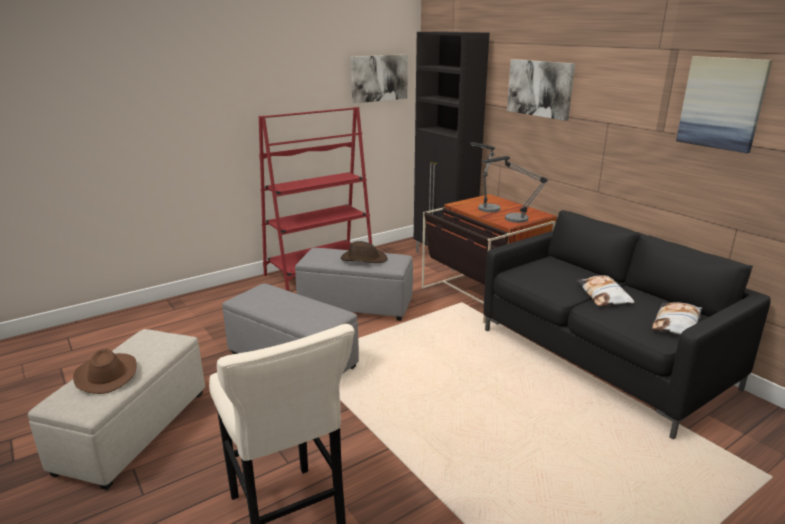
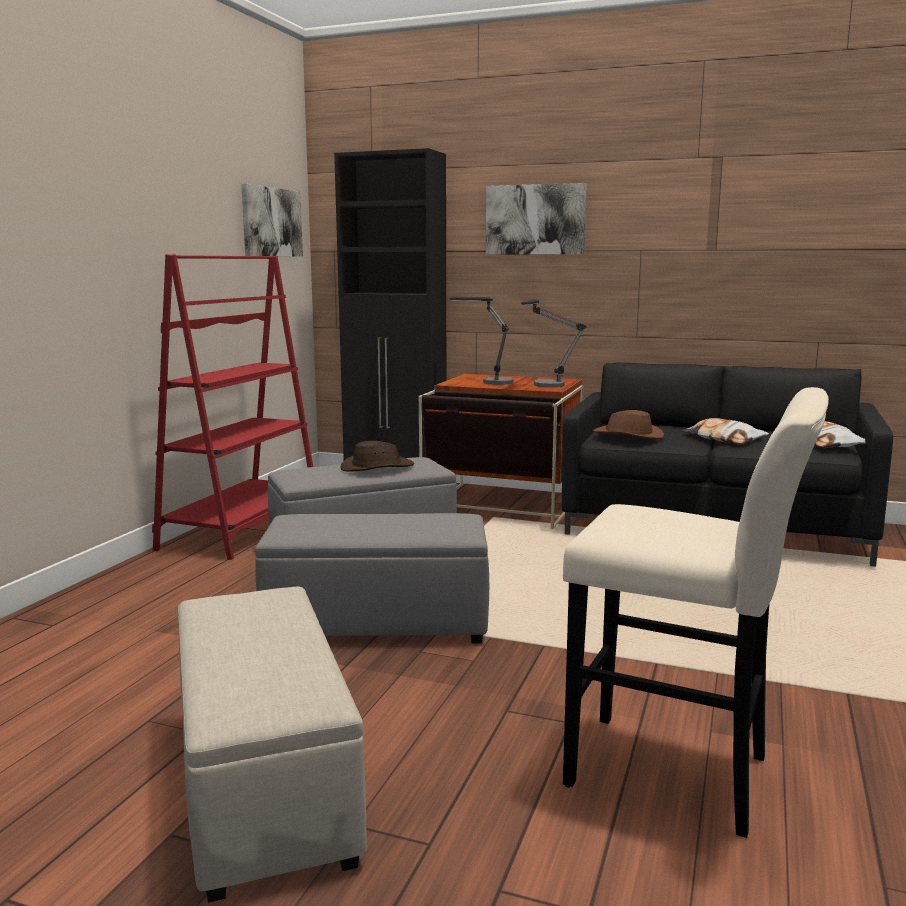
camera: 35 degrees left, 10 degrees down
brown hat [73,349,137,394] -> brown hat moved to [593,410,664,439]
picture [676,56,773,153] -> none

